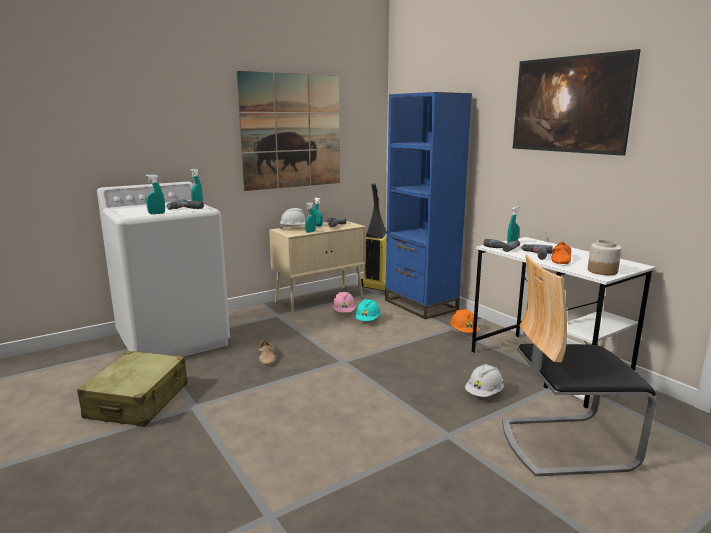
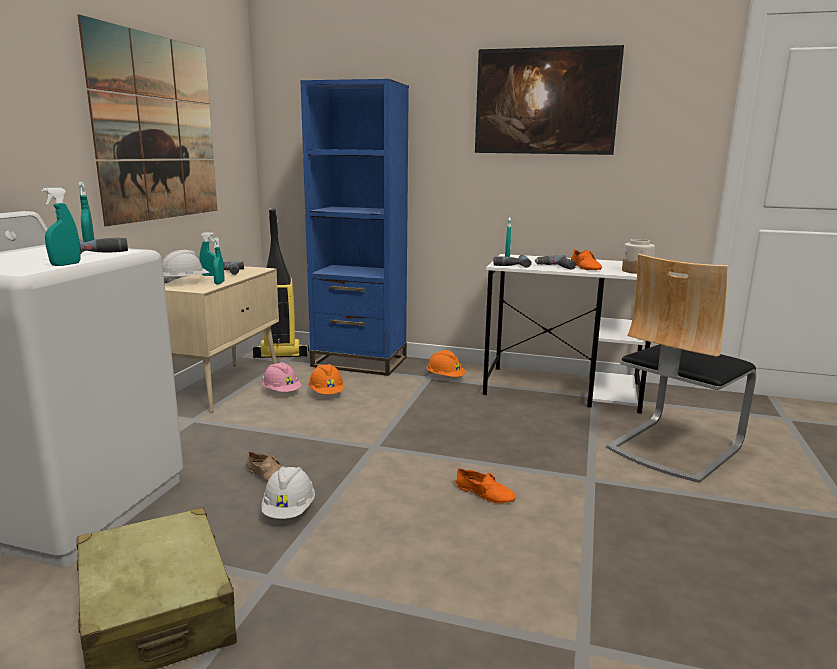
camera: 40 degrees left, 0 degrees up
turquoise hard hat [355,299,381,321] -> orange hard hat [309,364,344,394]
white hard hat [465,364,504,397] -> white hard hat moved to [261,466,315,519]
none -> orange shoe [455,468,516,503]

